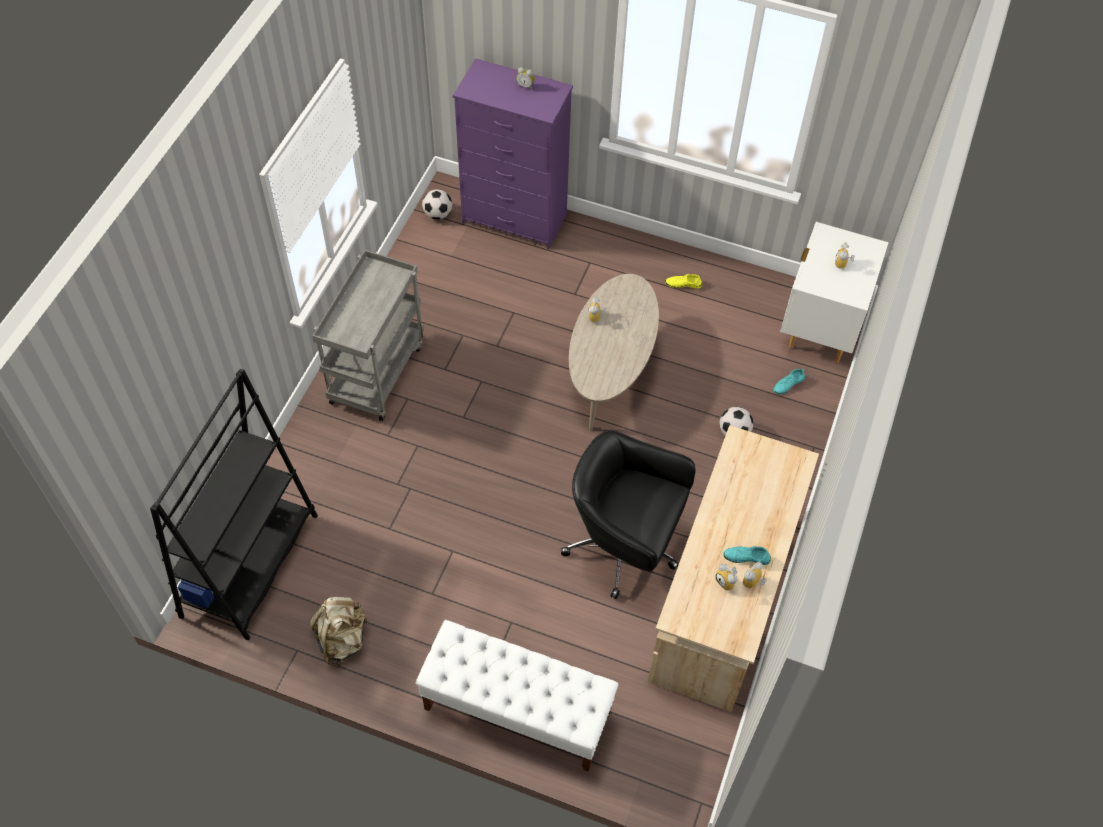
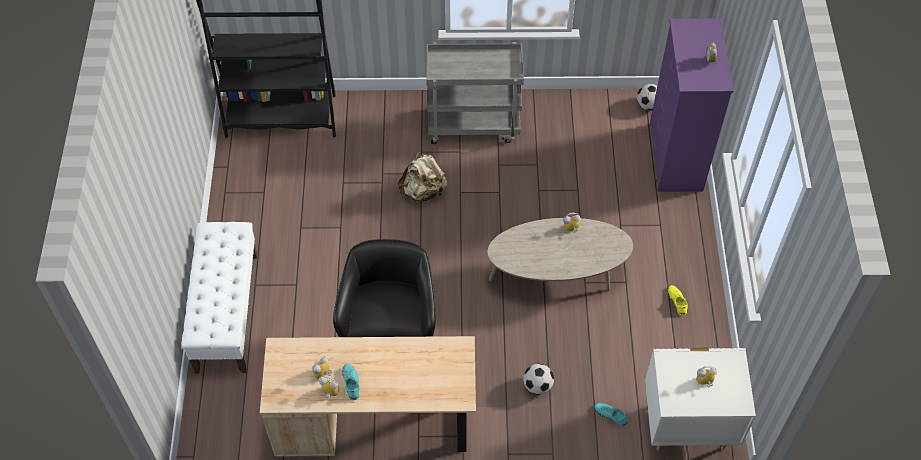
camera: 70 degrees right, 0 degrees up
beige backpack [309,597,368,666] -> beige backpack moved to [398,151,448,201]

